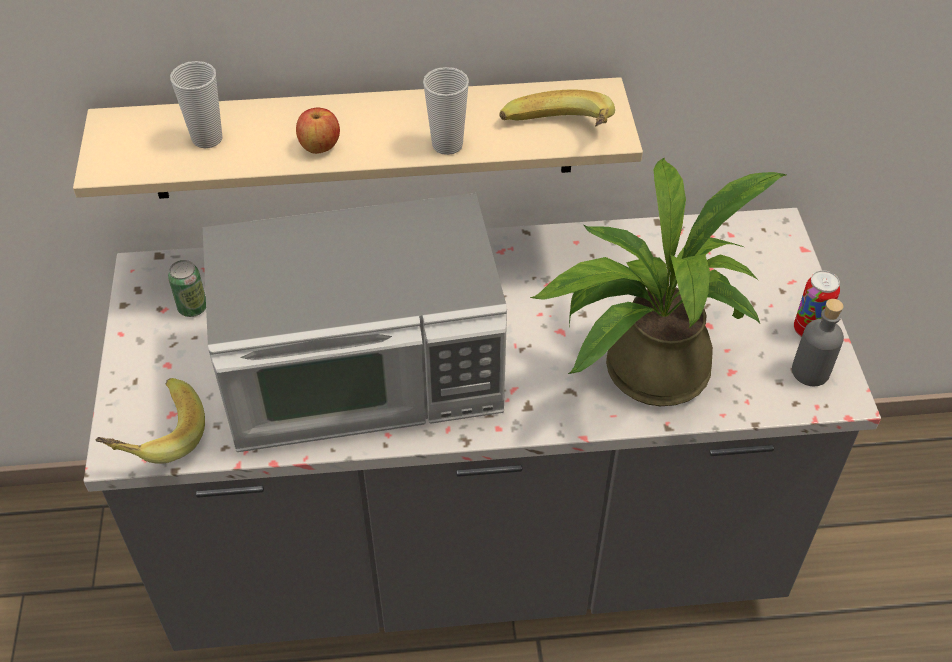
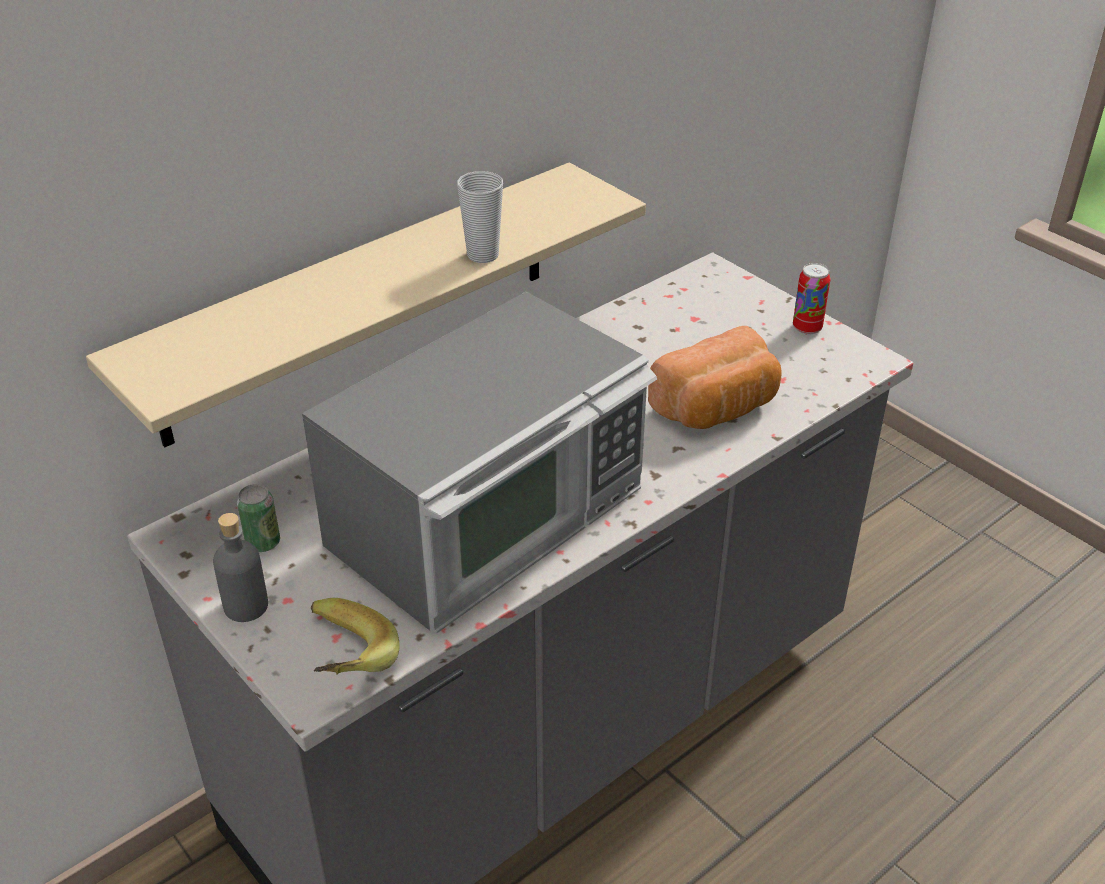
camera: 35 degrees left, 10 degrees down
cup [170,61,223,148] -> none
apple [296,108,340,154] -> none
banana [499,90,615,126] -> none
potted plant [530,158,786,406] -> bread [648,326,781,429]
grey bottle [792,299,844,386] -> grey bottle moved to [213,513,268,622]

